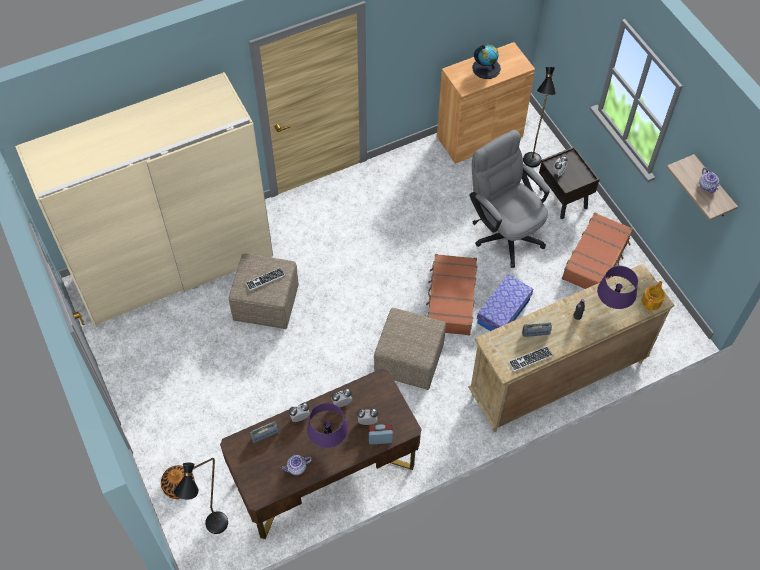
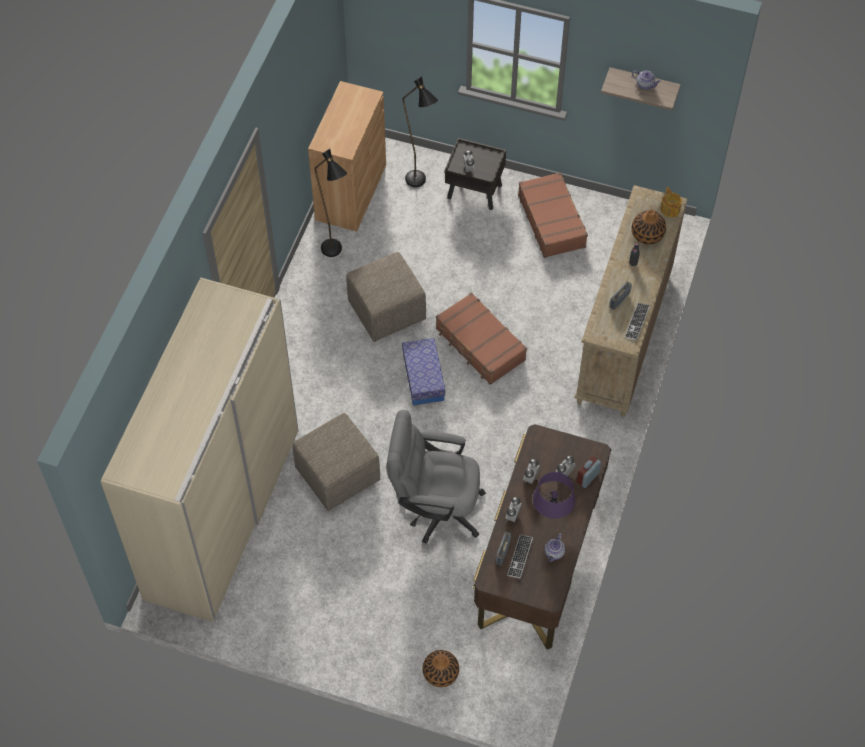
camera: 45 degrees left, 0 degrees up
black floor lamp [174,458,228,534] -> black floor lamp moved to [315,149,347,257]
keyboard [245,268,285,291] -> keyboard moved to [507,535,533,578]
beige ottoman [374,308,446,390] -> beige ottoman moved to [346,252,426,342]
grey office chair [470,130,550,268] -> grey office chair moved to [387,410,486,544]
globe [472,45,501,79] -> none
storage box [477,275,533,331] -> storage box moved to [402,338,445,405]
purple table lamp [597,266,638,309] -> vase [632,210,666,245]

